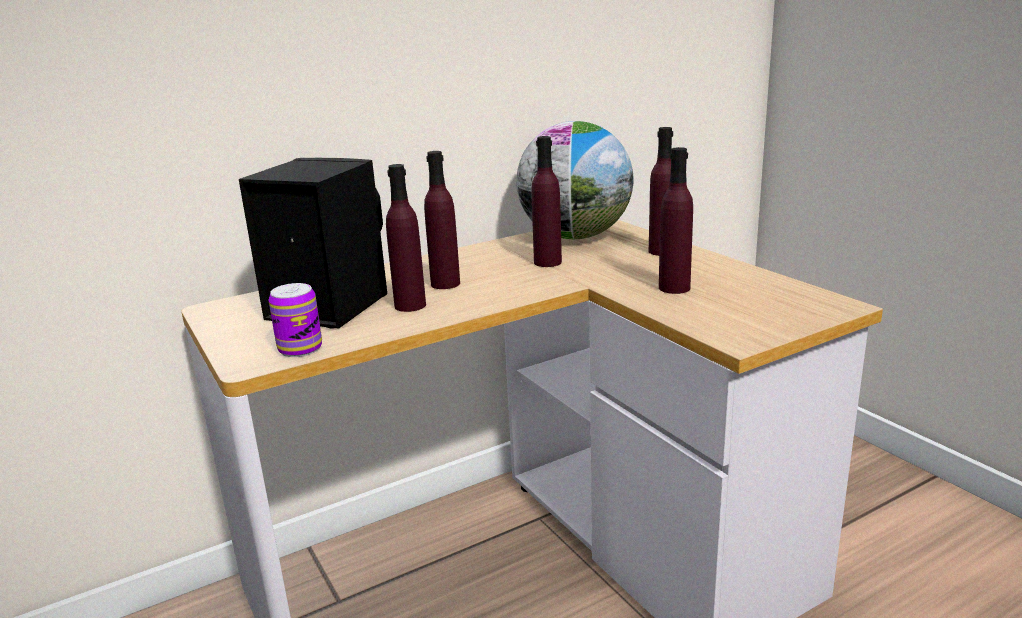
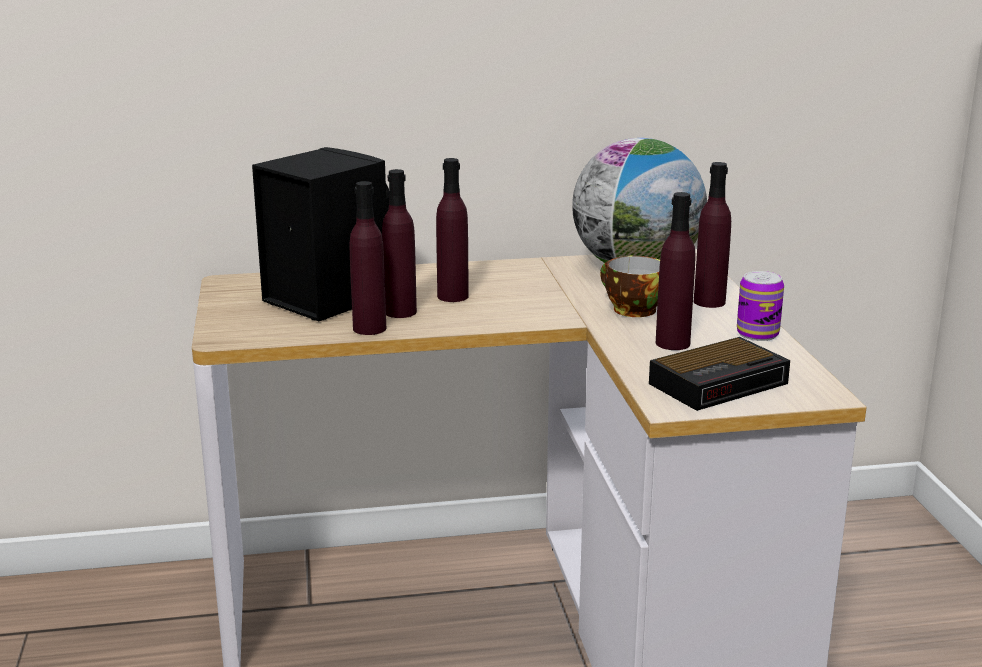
camera: 20 degrees right, 0 degrees up
can [269,283,322,357] -> can moved to [737,271,784,341]
purple bottle [532,136,562,267] -> purple bottle moved to [350,181,386,335]
none -> cup [600,256,660,317]
none -> alarm clock [649,337,790,411]

